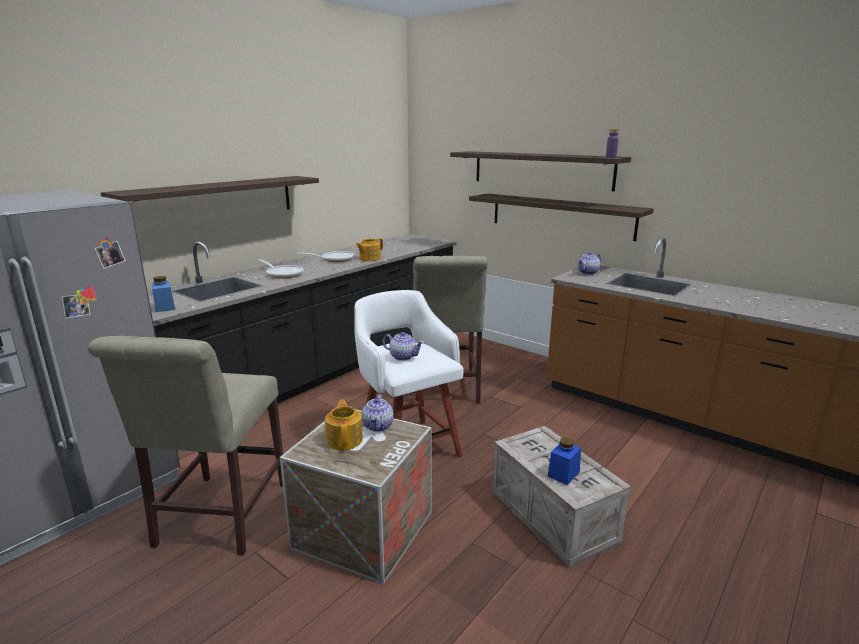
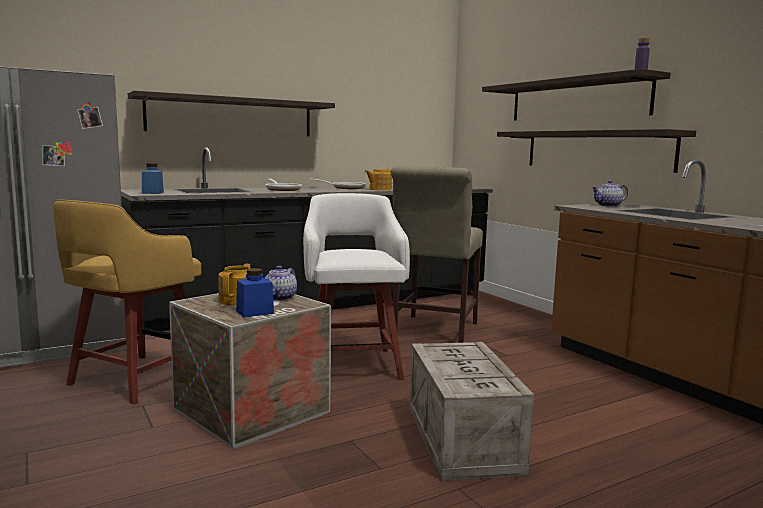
camera: 20 degrees right, 10 degrees down
beige chair [88,336,283,556] -> yellow stool [53,199,201,404]
teapot [382,332,424,361] -> none
blue jar [547,437,581,485] -> blue jar moved to [236,268,274,317]

